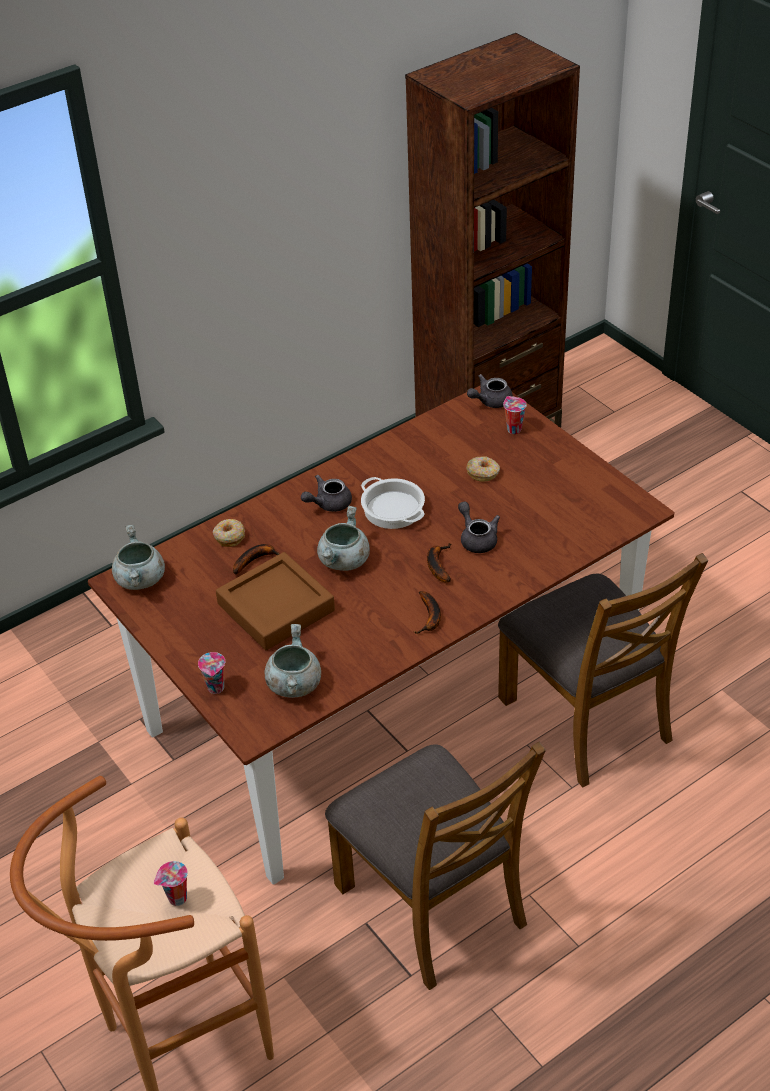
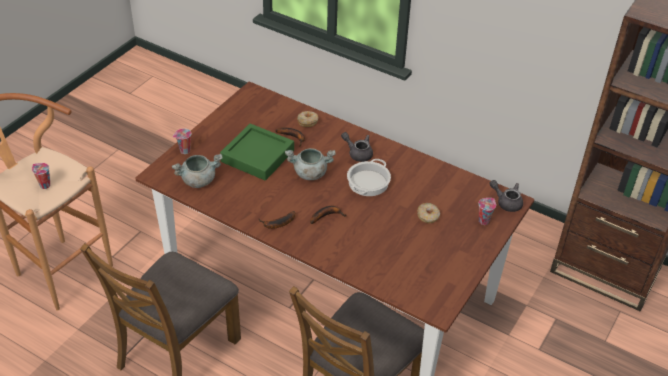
camera: 65 degrees right, 0 degrees up
grey cooking pot [112,525,165,590] -> none
brown tray [216,552,335,650] -> green tray [220,123,294,181]
grey teapot [458,501,500,553] -> none

